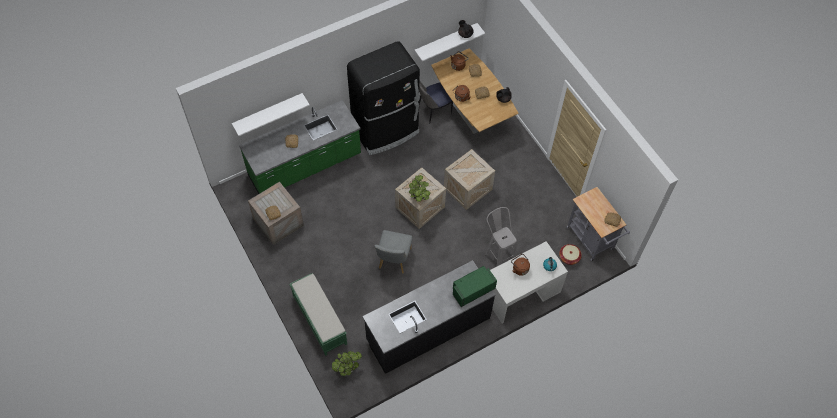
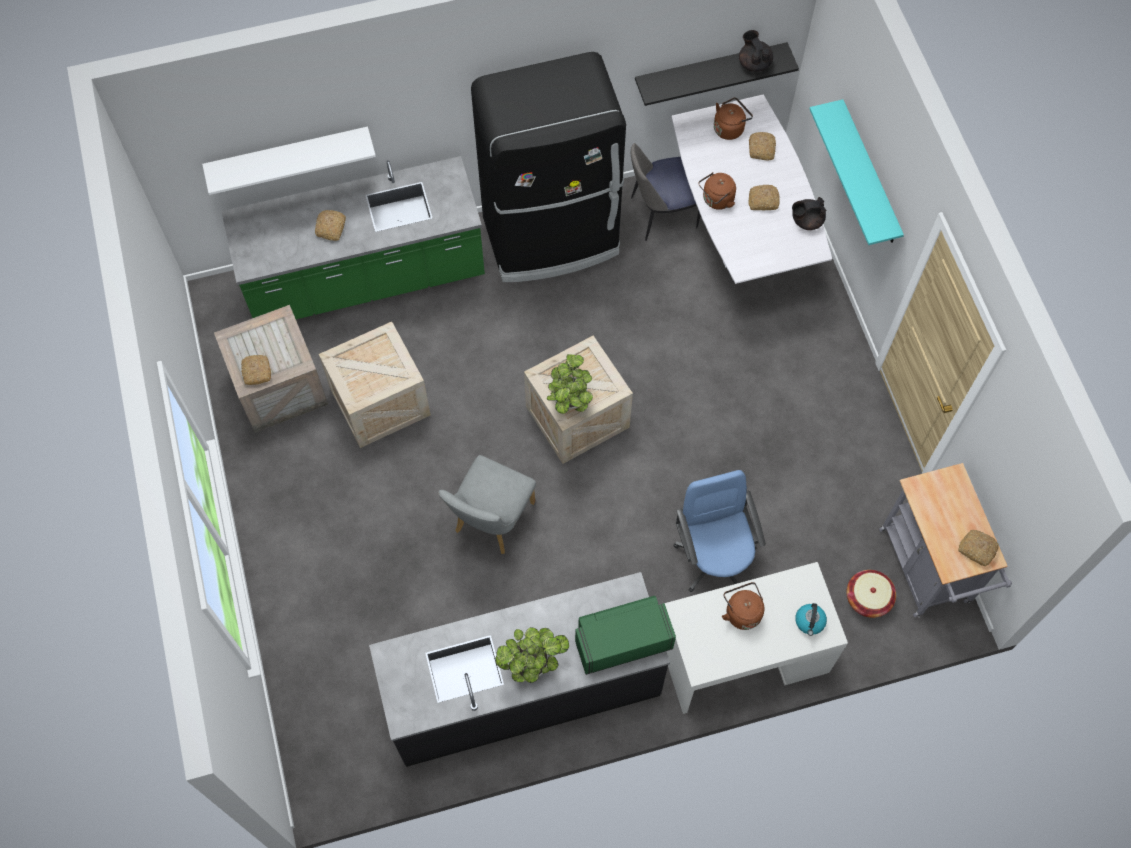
camera: 15 degrees right, 5 degrees up
green bench [289,273,347,356] -> none
potted plant [332,351,362,376] -> potted plant moved to [495,627,569,683]
white shelf [415,23,485,61] -> black shelf [635,42,799,106]
brown dining table [431,48,519,135] -> white dining table [672,94,832,284]
crate [444,149,495,210] -> crate moved to [319,322,431,448]
grey stool [485,207,517,266] -> blue office chair [674,470,766,592]
none -> turquoise shelf [810,99,904,245]

